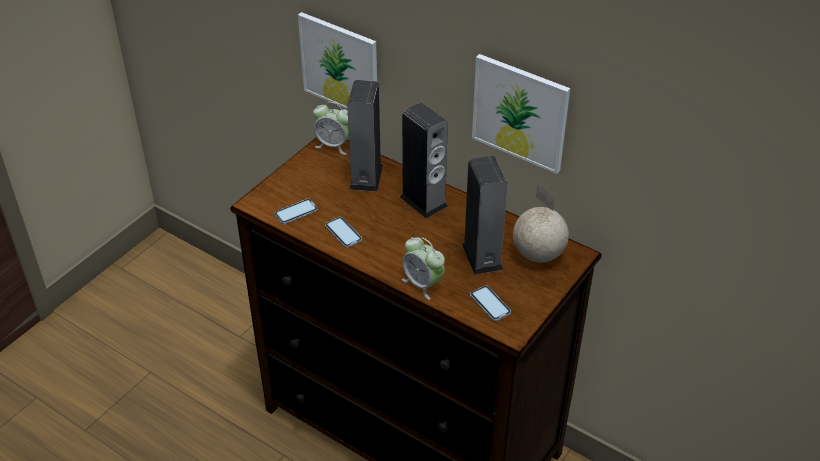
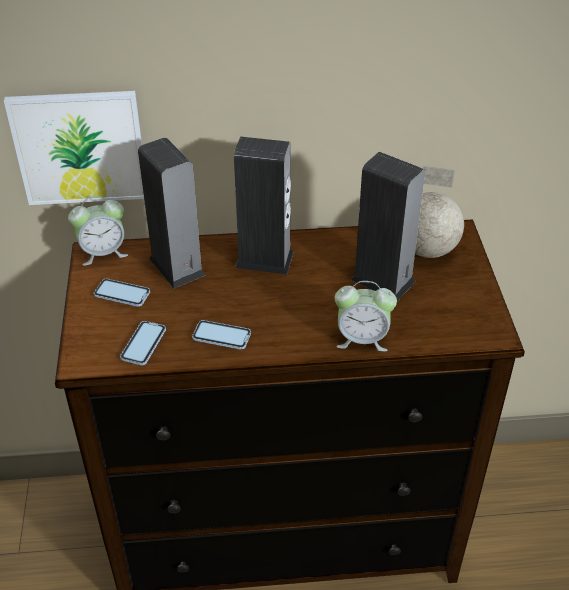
camera: 40 degrees left, 0 degrees up
phone [470,285,511,321] -> phone moved to [94,279,150,307]
picture [472,54,570,174] -> none

